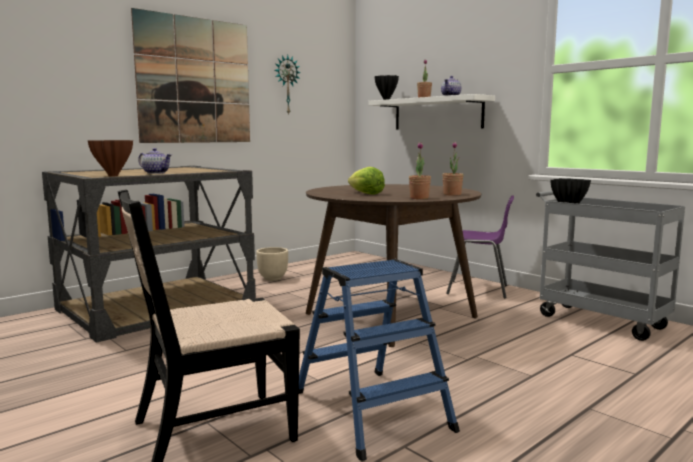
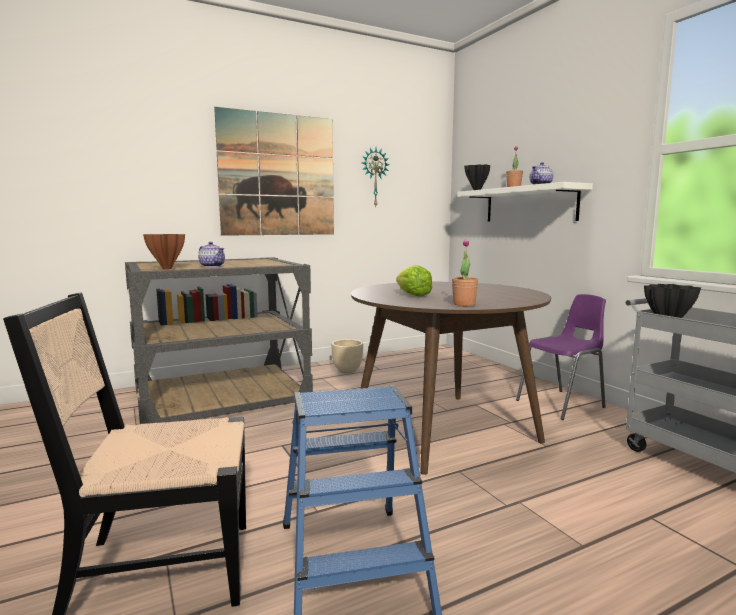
camera: 15 degrees right, 0 degrees up
potted plant [443,142,464,196] -> none
purple chair [446,195,514,298] -> purple chair turned 60 degrees counterclockwise [516,294,606,420]

